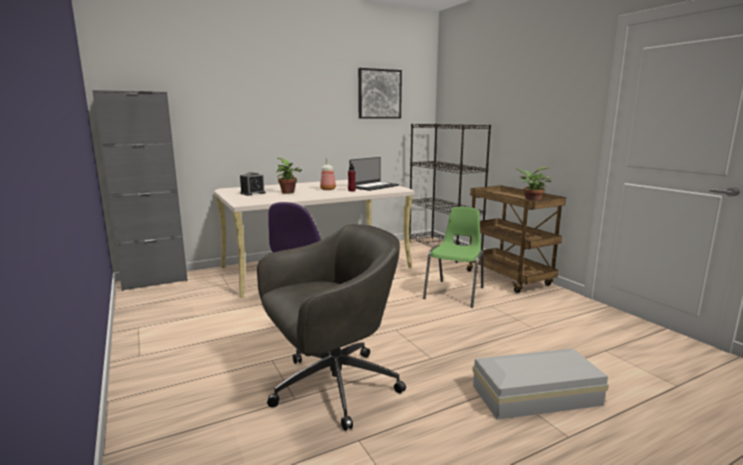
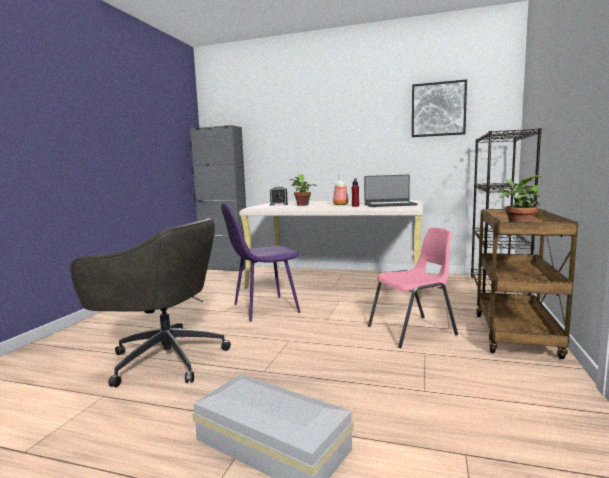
camera: 45 degrees right, 5 degrees down
green chair [423,207,484,308] -> pink chair [368,227,458,348]

